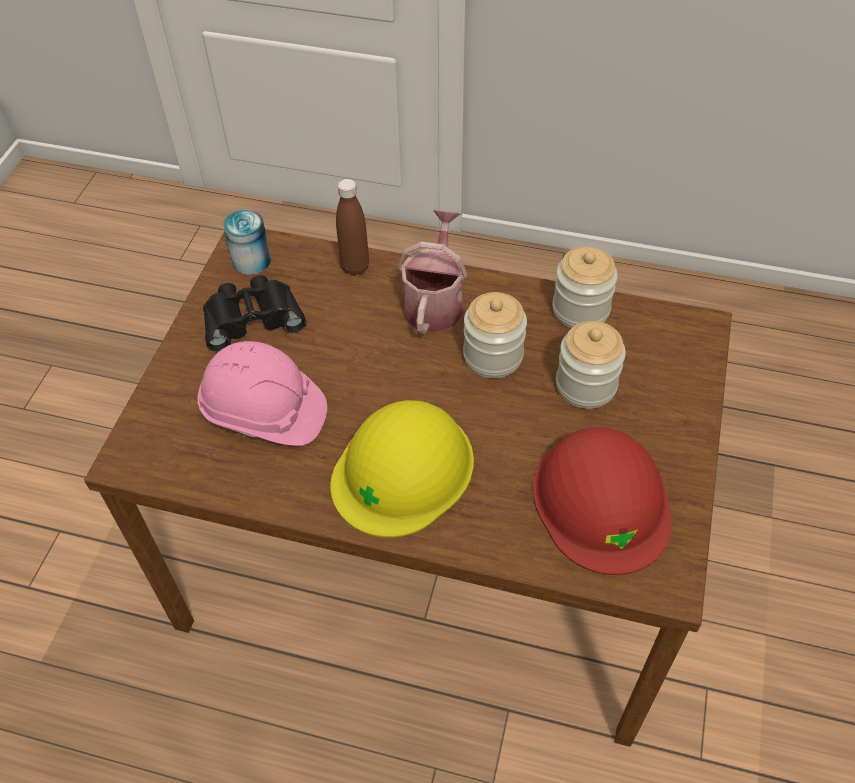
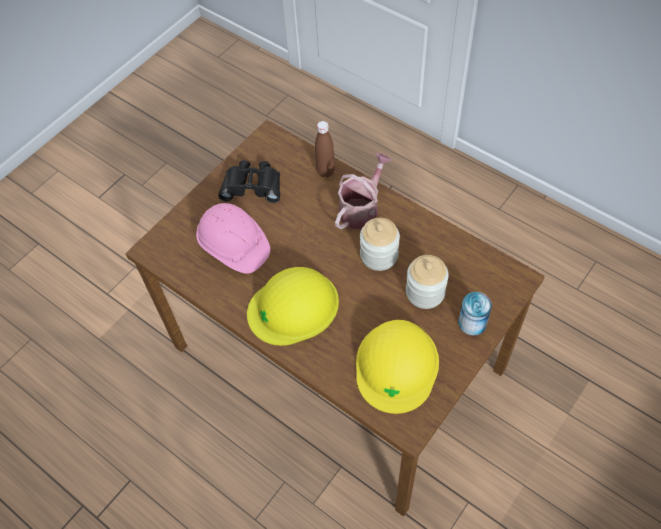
camera: 25 degrees right, 5 degrees up
can [223,209,271,275] -> can moved to [458,292,492,336]
red hard hat [533,427,672,575] -> yellow hard hat [356,320,439,414]
jar [552,246,618,328] -> none

